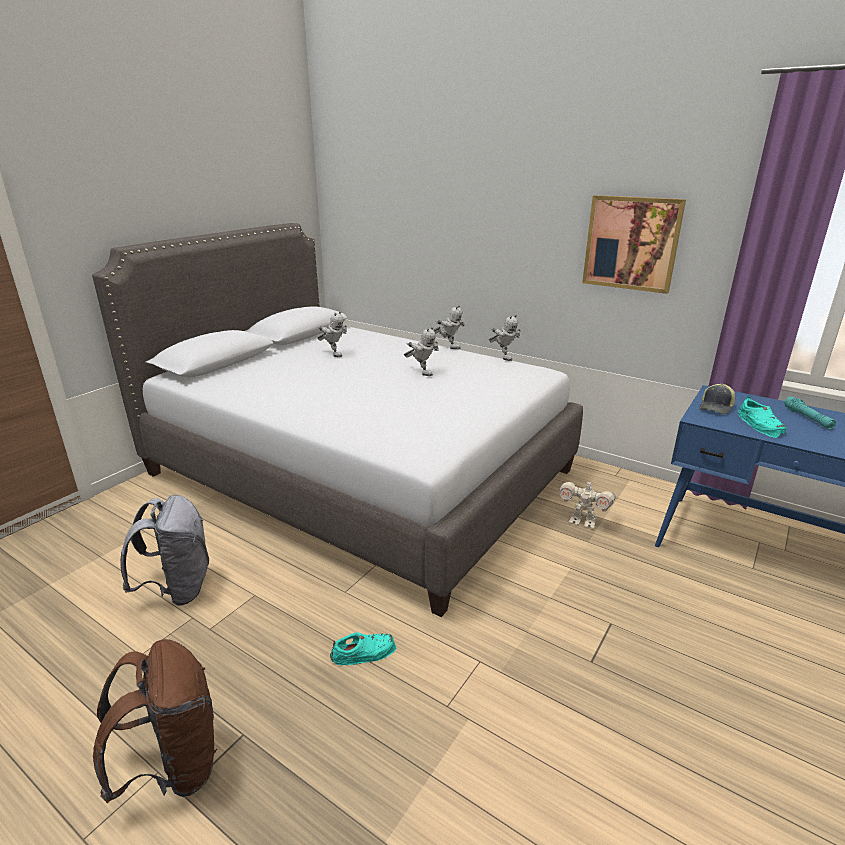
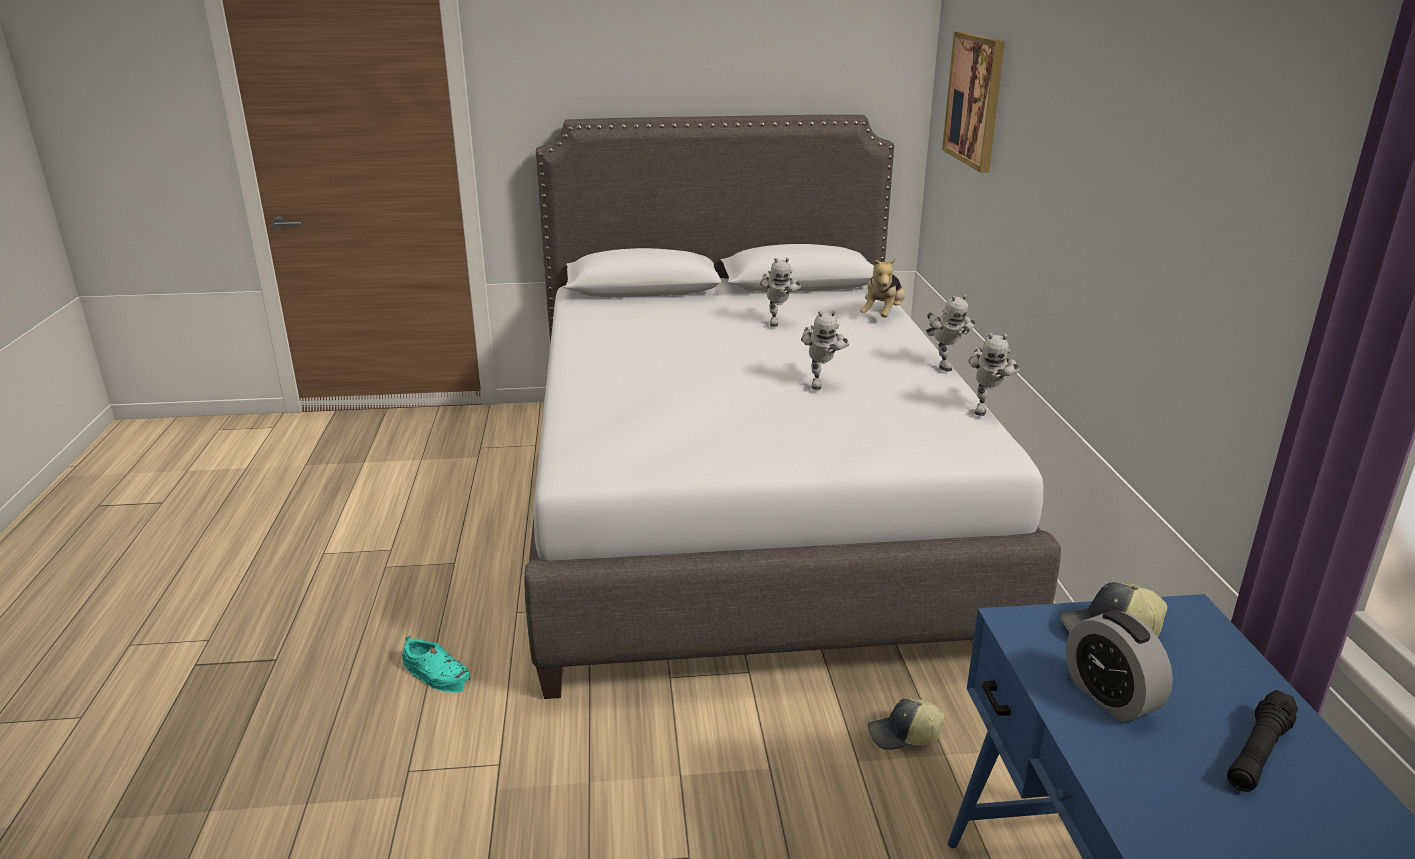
camera: 50 degrees right, 0 degrees up
brown backpack [93,639,217,803] -> none
grey backpack [120,495,209,606] -> none
toy robot [559,481,616,528] -> cap [868,698,945,750]
picture [582,195,686,294] -> picture moved to [942,31,1005,173]
turquoise shoe [738,396,786,438] -> alarm clock [1066,610,1173,722]
turquoise flashlight [784,397,836,429] -> black flashlight [1227,690,1298,792]
none -> plush toy [860,257,905,317]

